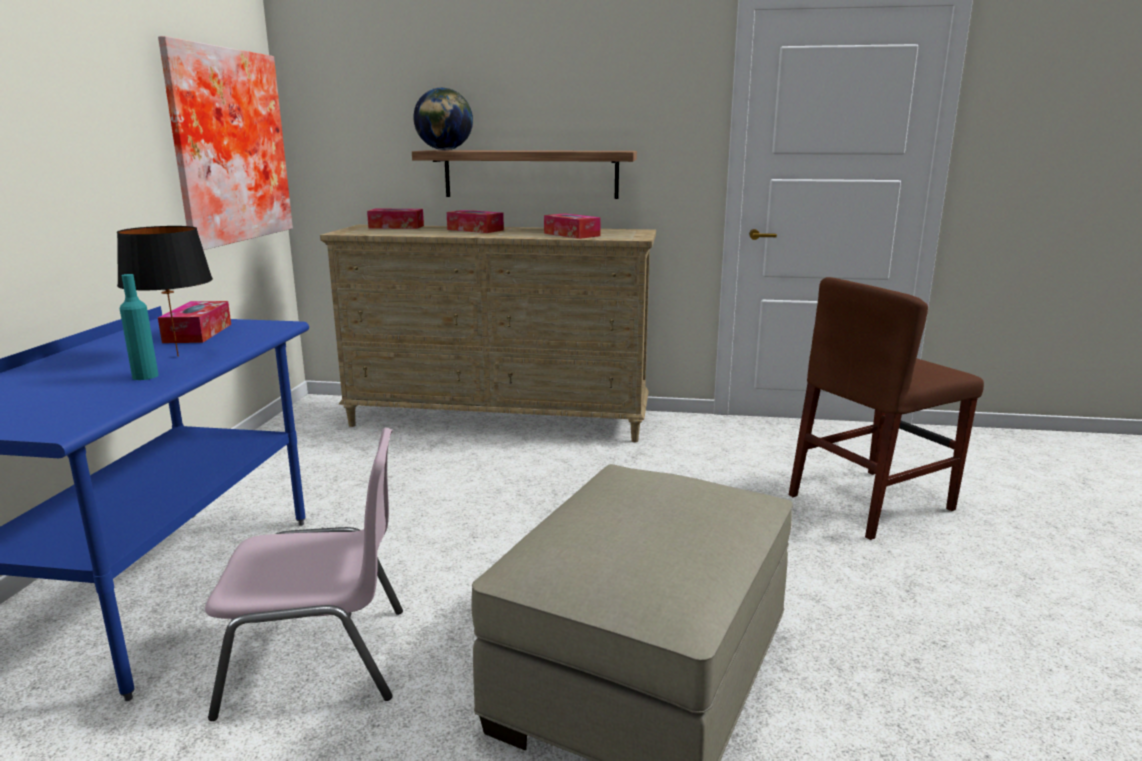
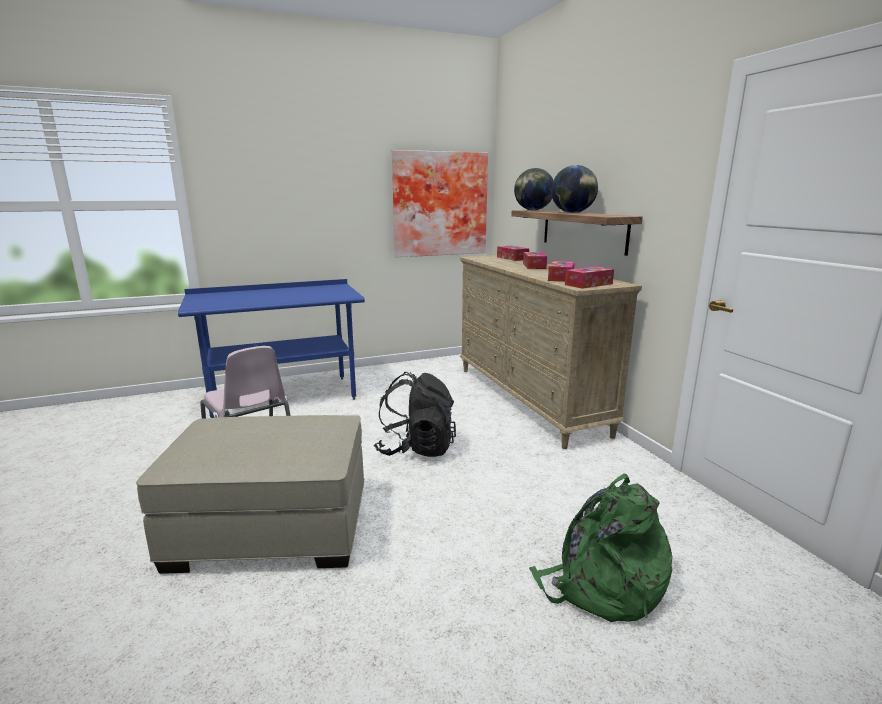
camera: 60 degrees right, 0 degrees up
black table lamp [117,226,213,357] -> none
turquoise bottle [120,274,159,380] -> none
tissue box [158,301,231,343] -> tissue box moved to [565,267,614,289]
brown chair [789,277,984,540] -> green backpack [529,473,673,622]
none -> black backpack [374,372,456,457]
none -> globe [551,165,598,213]

